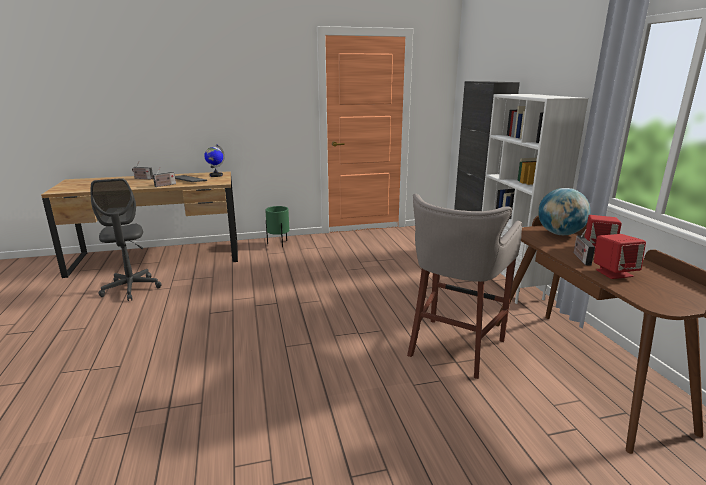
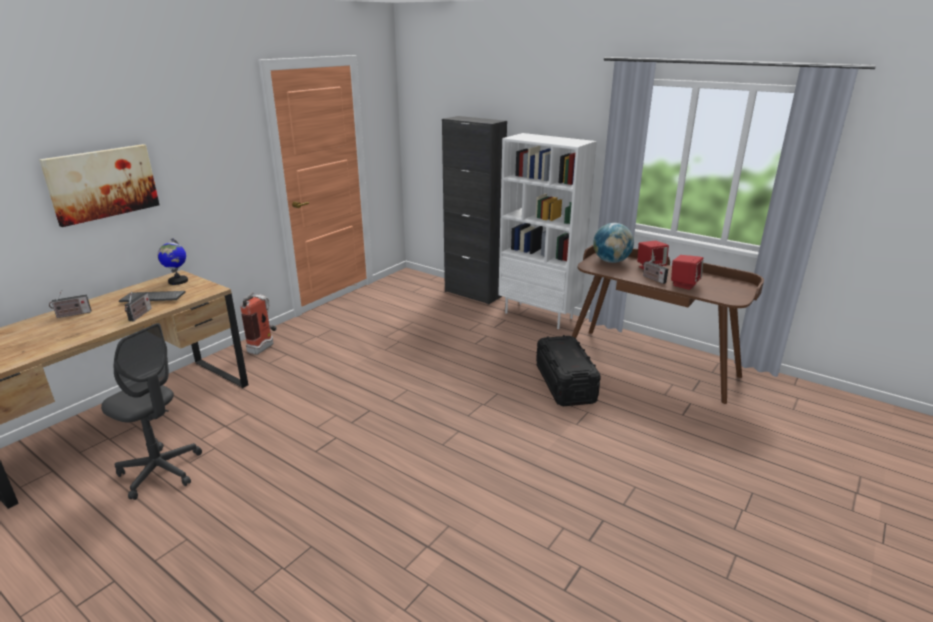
camera: 40 degrees left, 5 degrees up
green planter [265,206,290,247] -> fire extinguisher [240,292,277,355]
grey stool [407,194,522,379] -> black storage box [536,335,601,406]
none -> picture [39,144,160,227]

